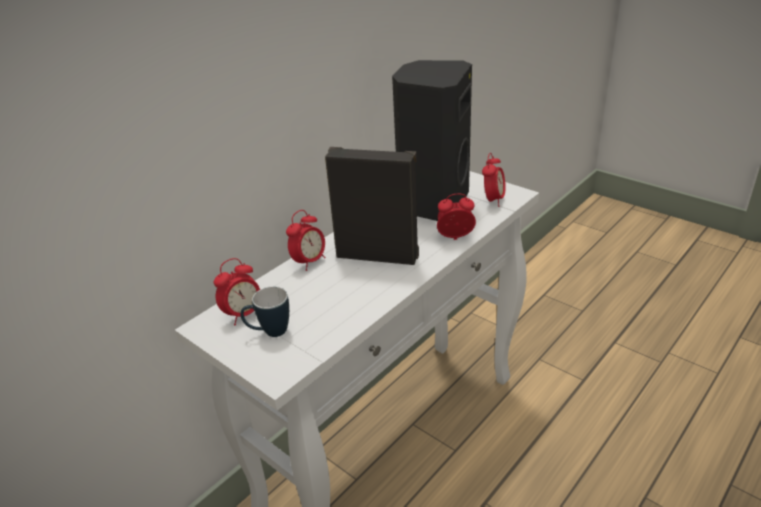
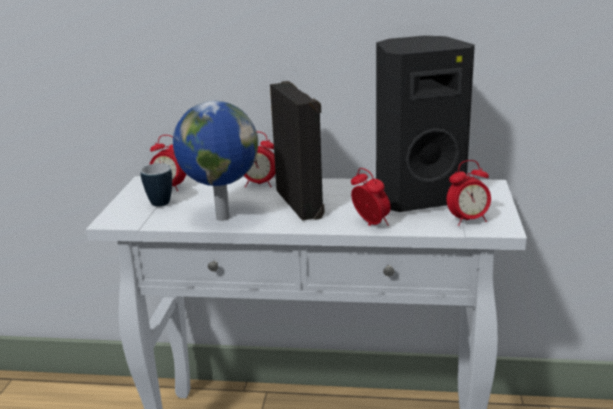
camera: 55 degrees right, 10 degrees down
none -> globe [173,101,258,221]

